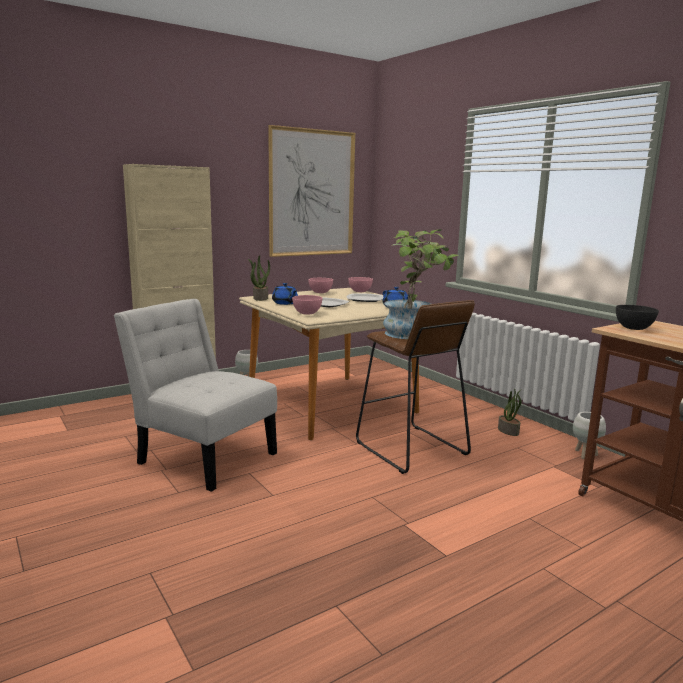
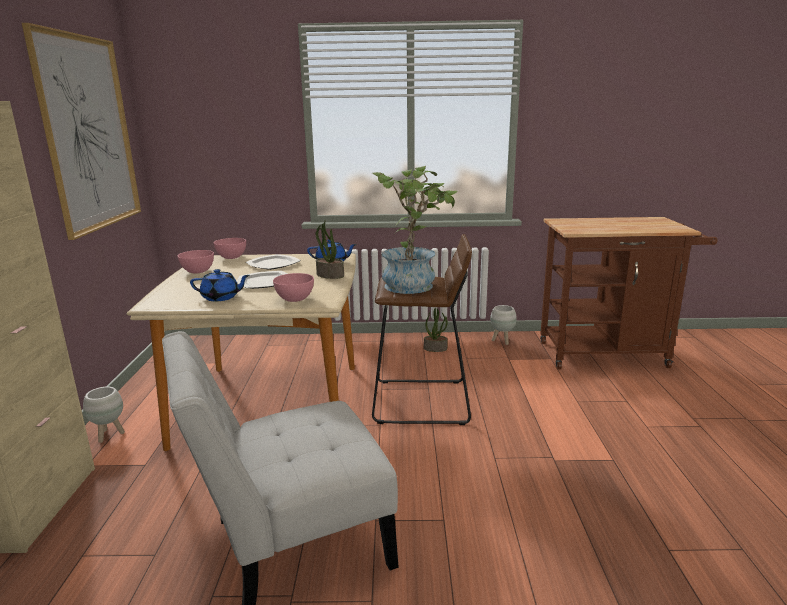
camera: 55 degrees left, 5 degrees up
potted plant [248,255,270,301] -> potted plant moved to [316,219,344,279]
grey bowl [616,305,659,330] -> none

